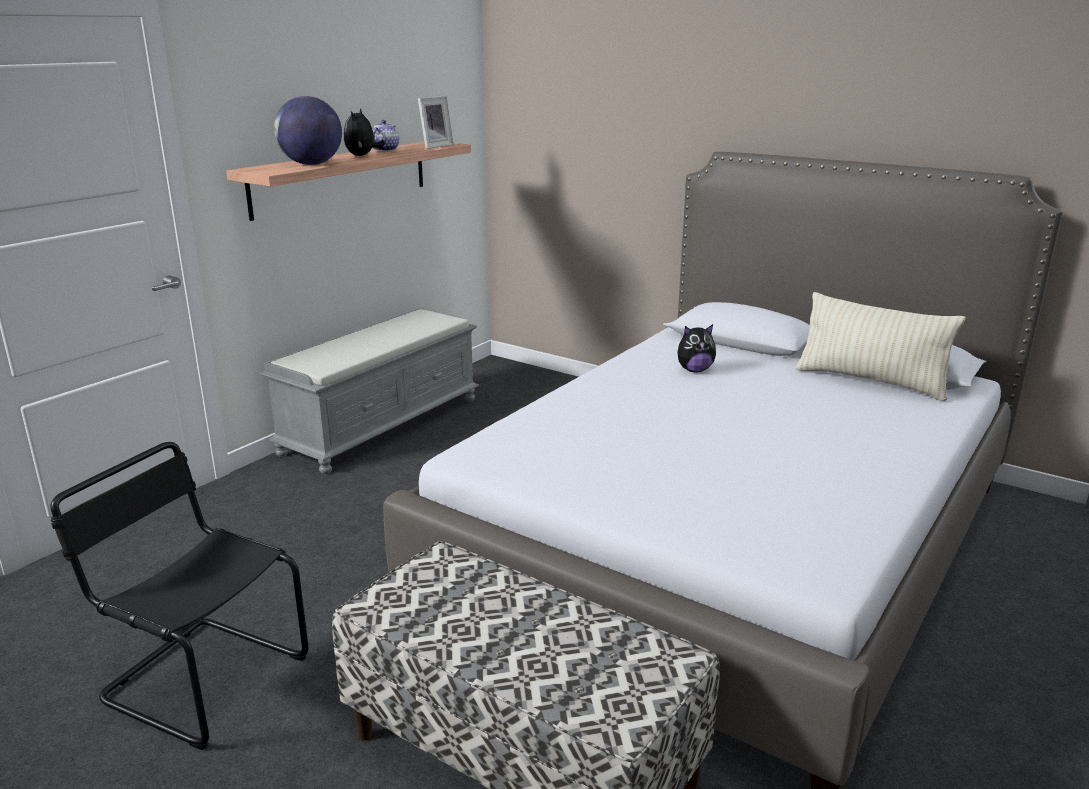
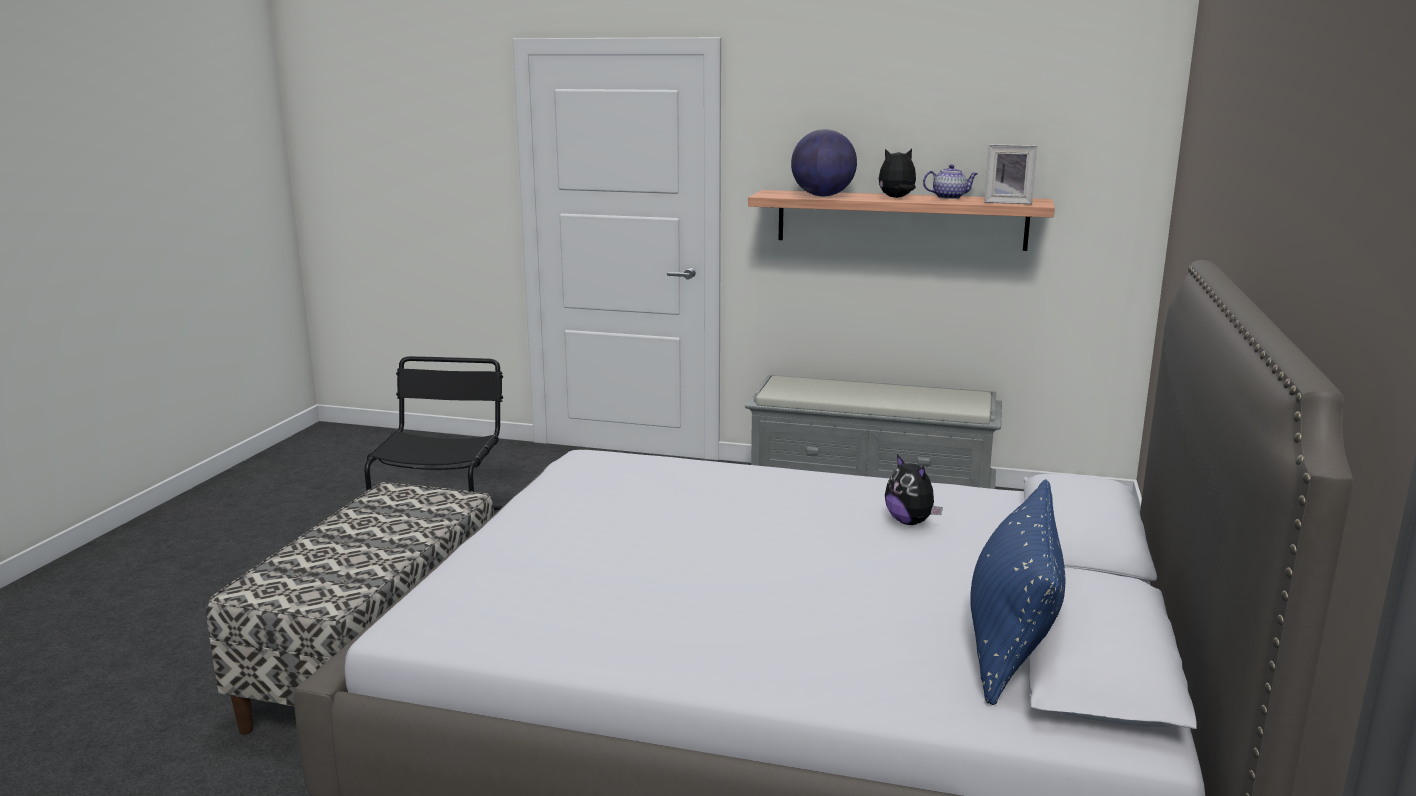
camera: 70 degrees right, 5 degrees down
beige pillow [795,292,965,401] -> blue pillow [970,479,1065,705]

